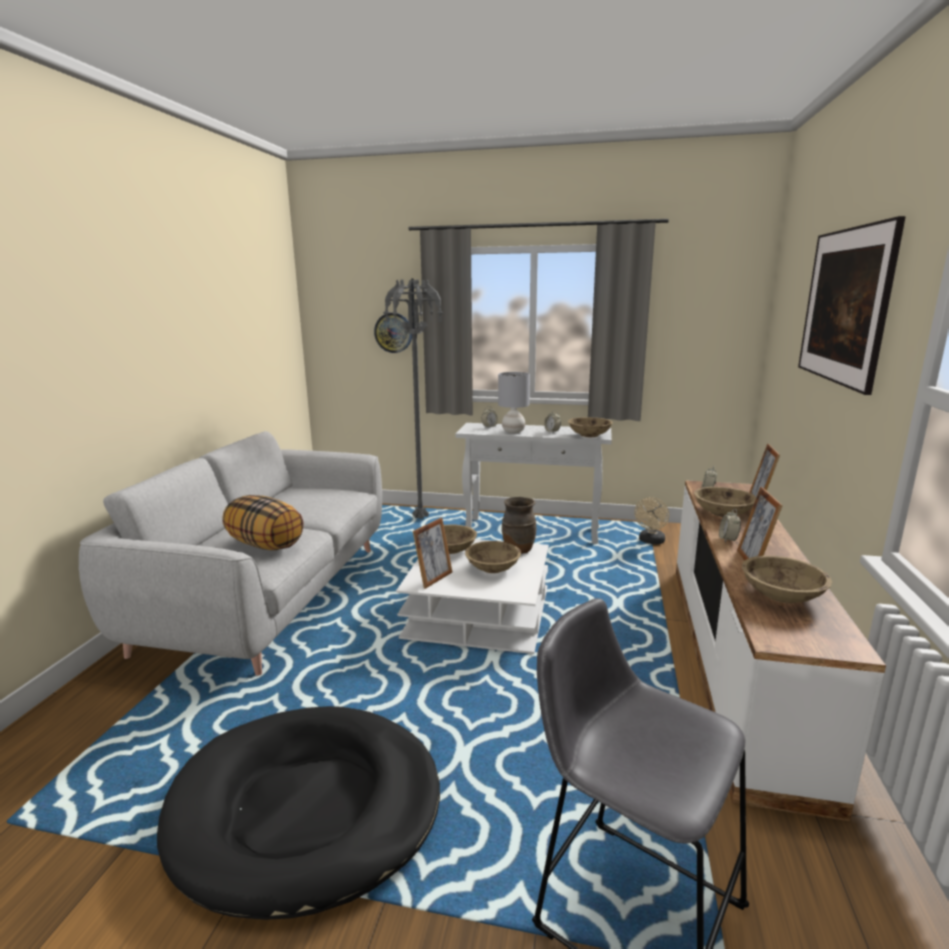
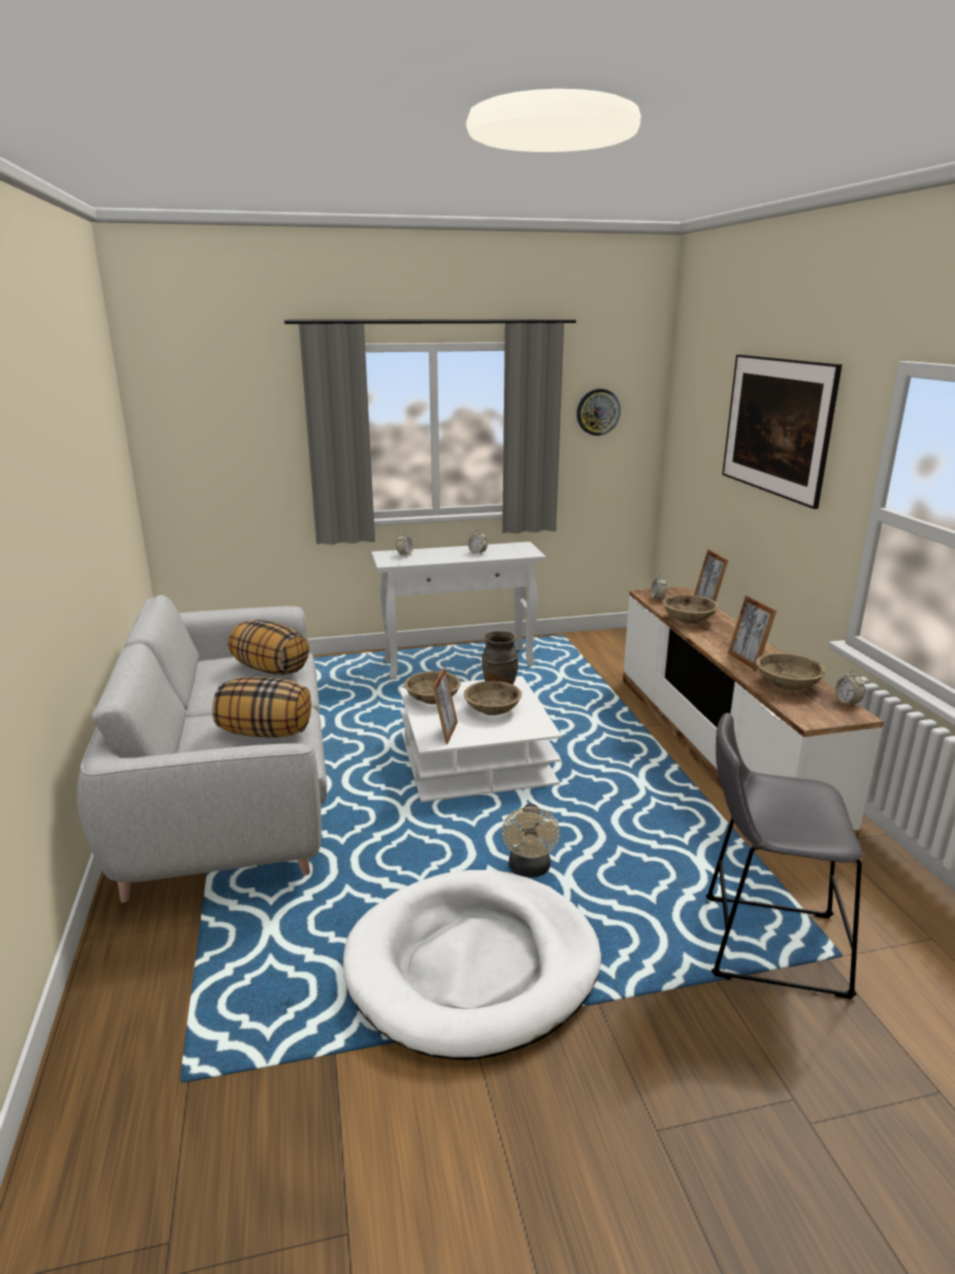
camera: 25 degrees left, 5 degrees up
black dog bed [157,706,440,920] -> white dog bed [343,870,601,1060]
wall clock [374,313,412,353] -> wall clock moved to [577,389,621,436]
grey floor lamp [383,279,443,519] -> none
grey table lamp [498,372,530,433] -> none
beige bowl [568,417,613,437] -> none
beige fan [634,497,669,545] -> beige fan moved to [502,804,560,877]
alarm clock [719,509,741,543] -> alarm clock moved to [835,670,865,707]
none -> pillow [228,620,309,675]

